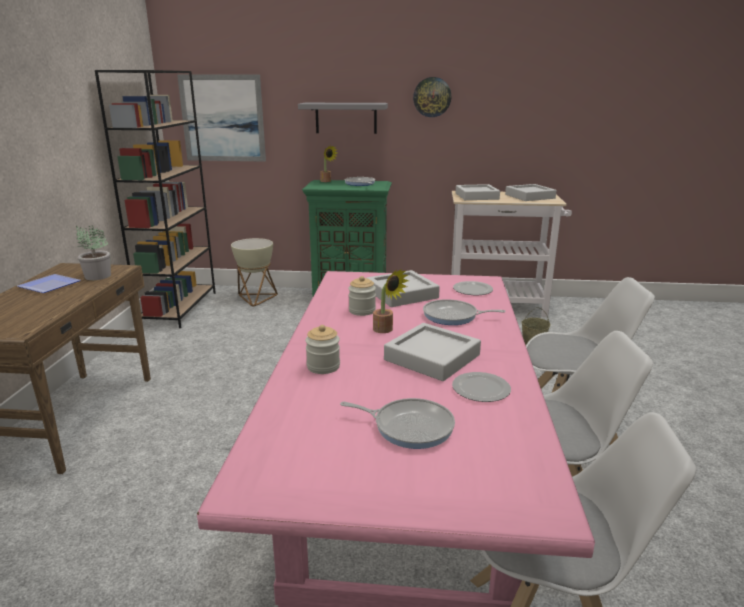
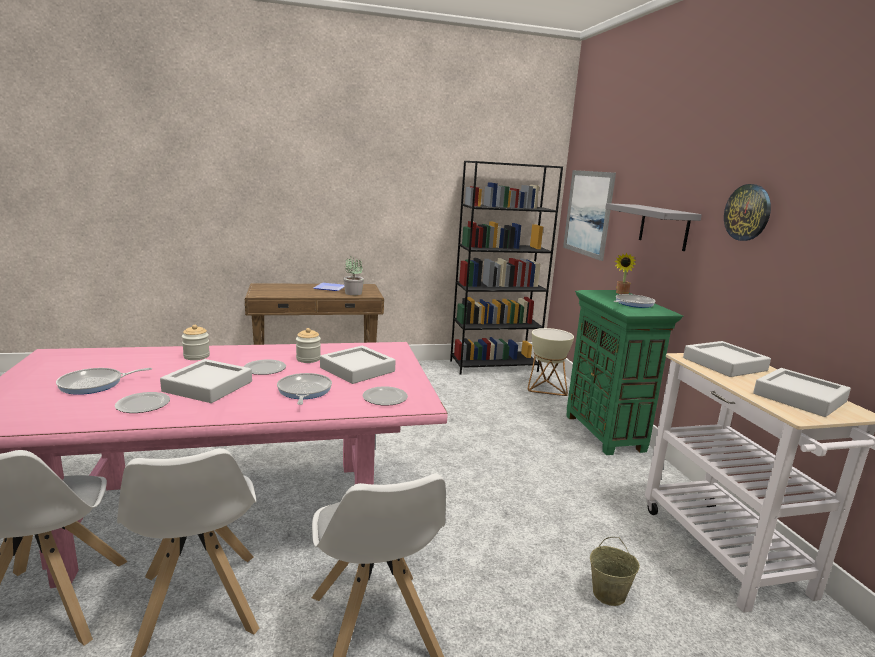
camera: 70 degrees right, 5 degrees down
beige bookcase [95,70,216,328] -> black bookcase [450,161,563,375]
frying pan [340,398,455,449] -> frying pan turned 60 degrees clockwise [56,368,152,395]
potted plant [373,269,409,333] -> plate [244,359,286,375]

